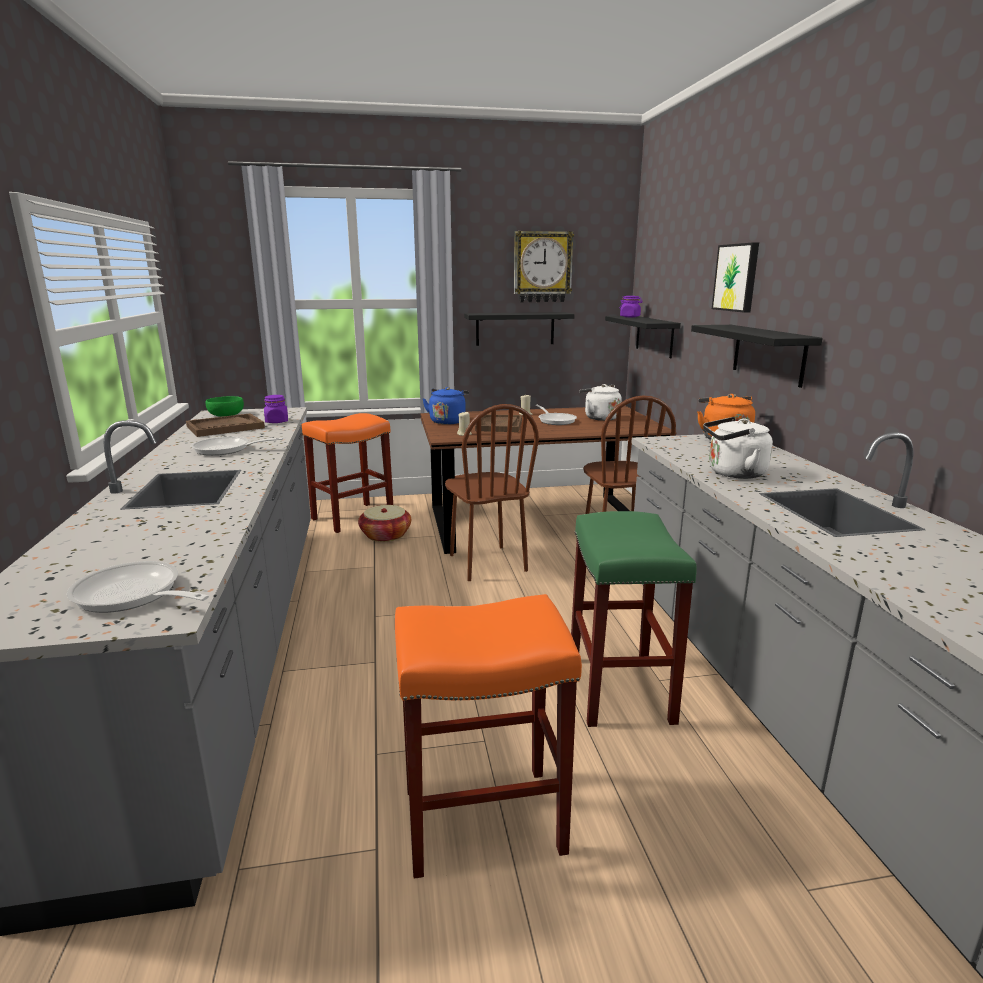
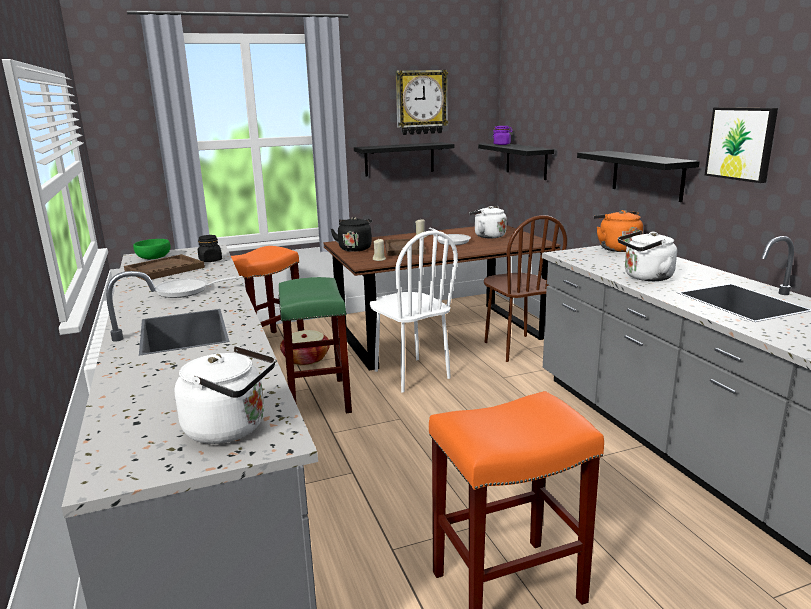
camera: 10 degrees left, 0 degrees up
frying pan [67,561,209,613] -> white kettle [175,346,275,444]
purple jar [264,395,288,423] -> black jar [198,235,222,262]
blue kettle [422,387,469,425] -> black kettle [331,217,372,252]
brown chair [445,404,539,581] -> white chair [370,230,458,393]
green stool [571,511,697,727] -> green stool moved to [278,277,352,413]
picture [712,242,759,313] -> picture moved to [705,107,778,183]

